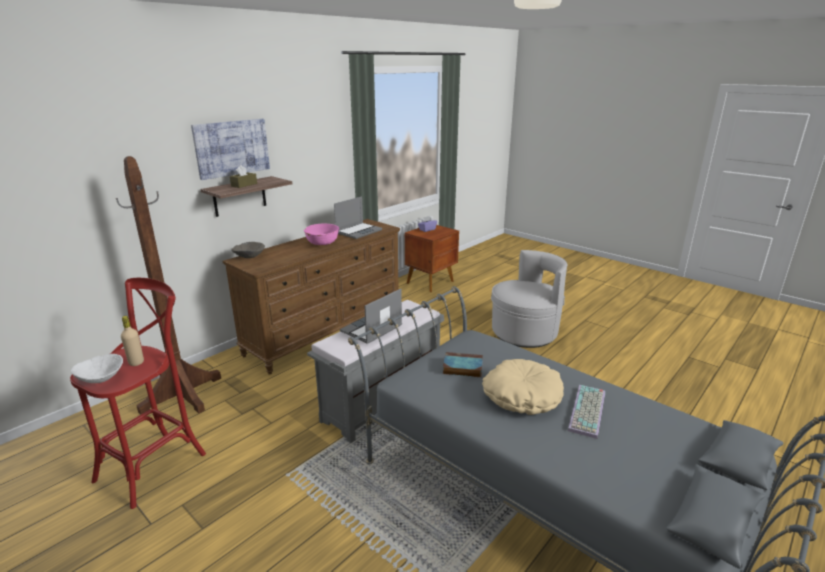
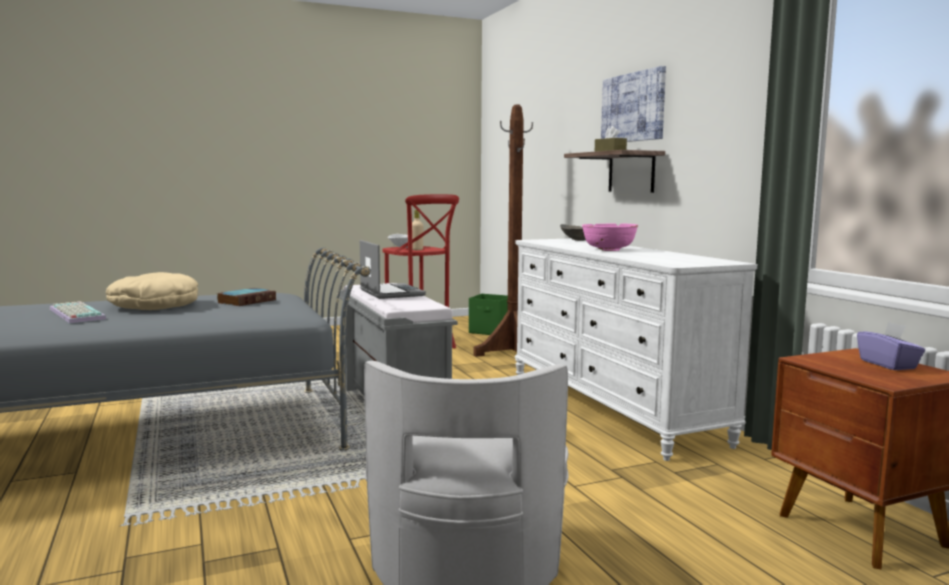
camera: 115 degrees right, 15 degrees down
brown dresser [223,219,400,375] -> white dresser [515,238,757,461]
laptop [334,196,382,239] -> none
none -> green storage box [469,294,508,335]

